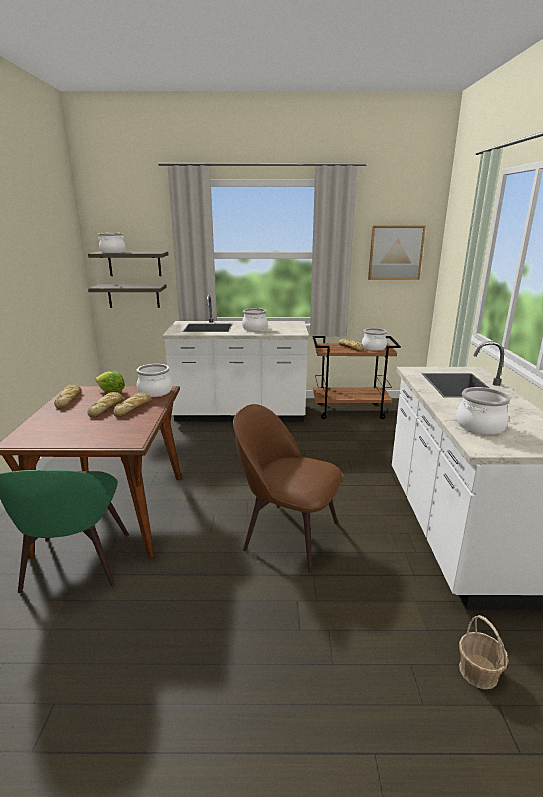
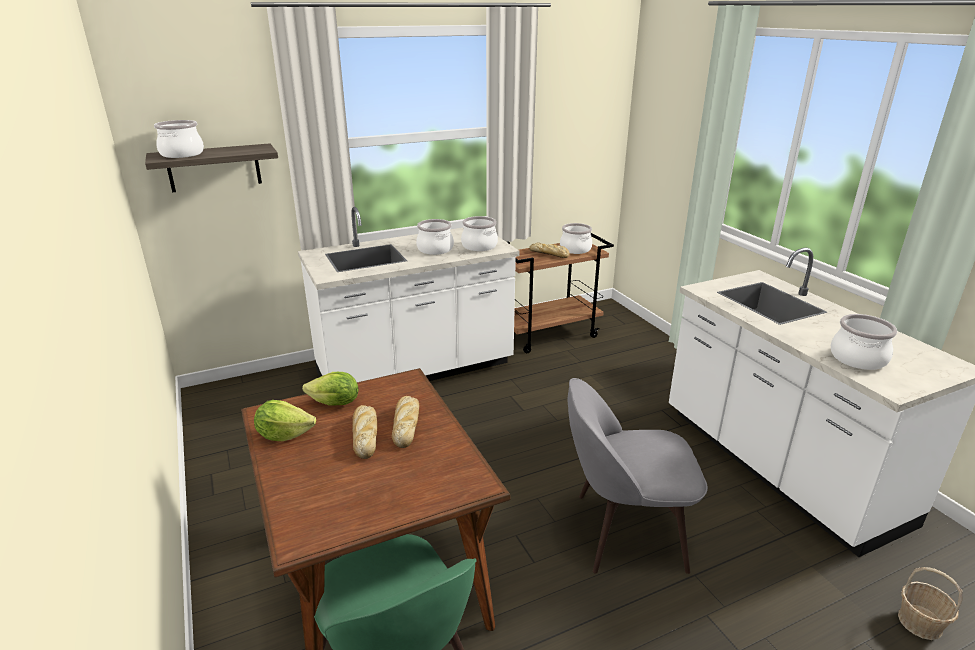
camera: 25 degrees left, 5 degrees up
bread [54,385,81,409] -> lettuce [254,400,316,441]
shelf [88,284,167,308] -> none
cooking pot [136,364,172,397] -> cooking pot moved to [461,216,498,251]
brown chair [233,404,344,573] -> grey chair [567,378,708,574]
picture [368,226,426,280] -> none

